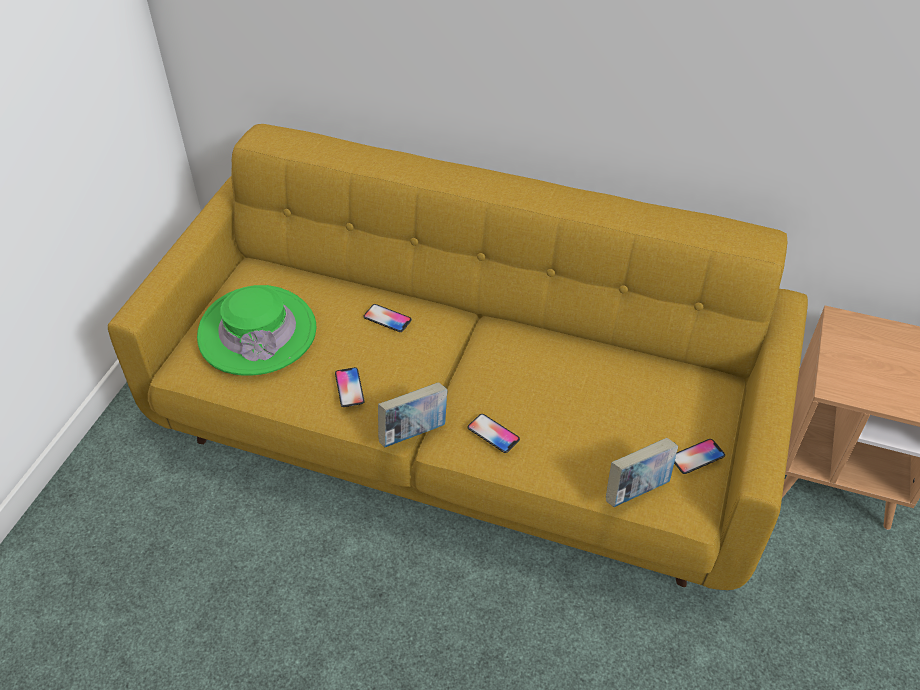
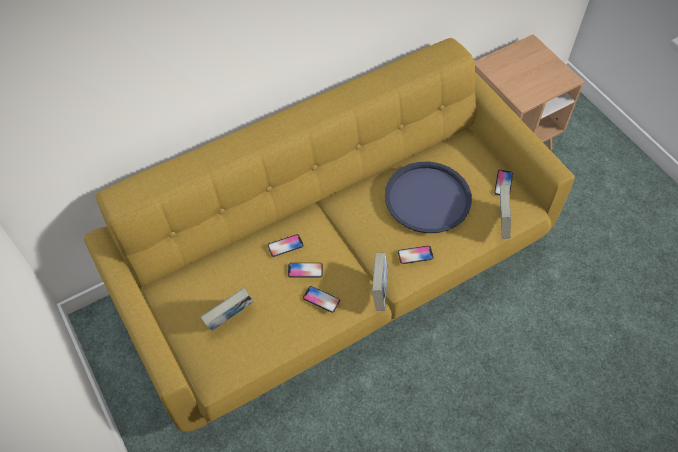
camera: 50 degrees left, 10 degrees up
green hat [197,285,316,376] -> book [200,288,254,331]
none -> phone [288,263,323,278]
none -> blue tray [384,162,472,233]

